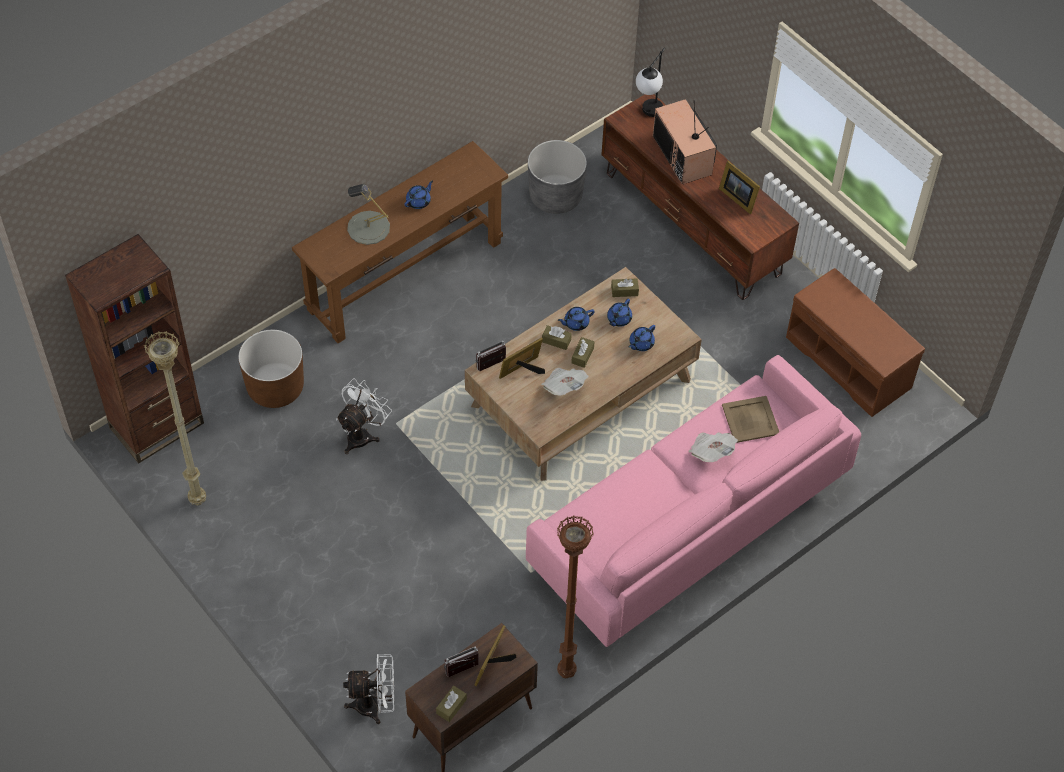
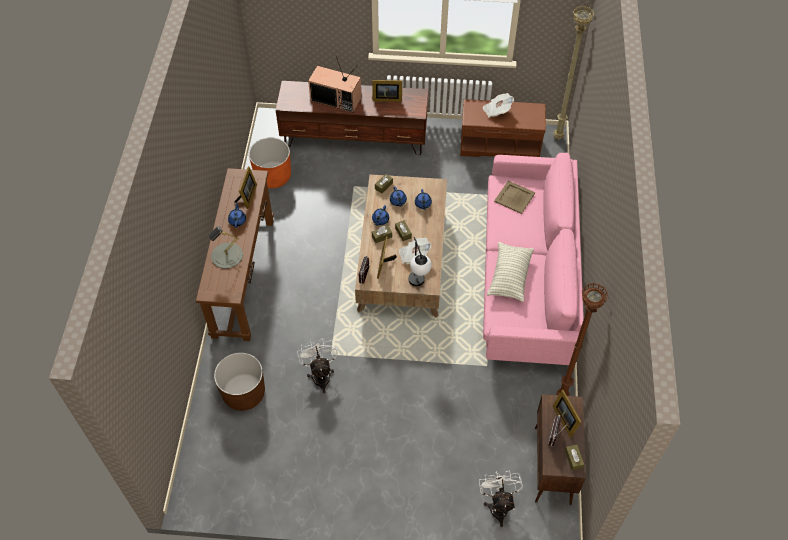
camera: 45 degrees left, 0 degrees up
brown bookcase [65,234,204,464] -> none
beige floor lamp [144,331,206,506] -> beige floor lamp moved to [553,6,595,140]
white fan [343,654,394,724] -> white fan turned 45 degrees counterclockwise [479,471,523,527]
grey planter [528,140,587,214] -> orange planter [249,137,291,188]
table lamp [636,48,665,117] -> table lamp moved to [408,237,432,286]
newspaper [688,432,738,462] -> newspaper moved to [483,93,514,117]
none -> picture frame [234,166,257,209]
none -> pillow [487,242,534,302]

